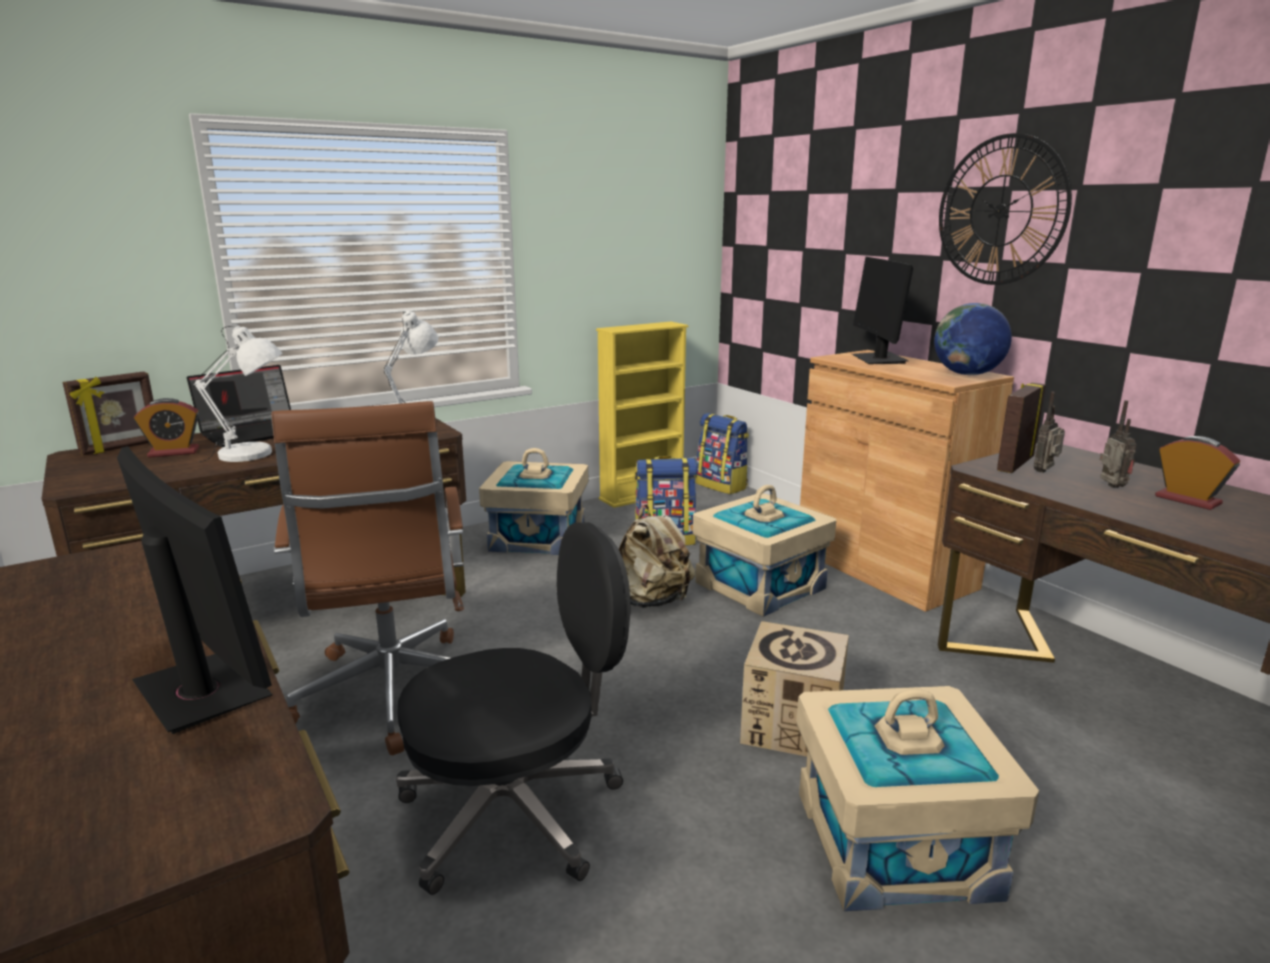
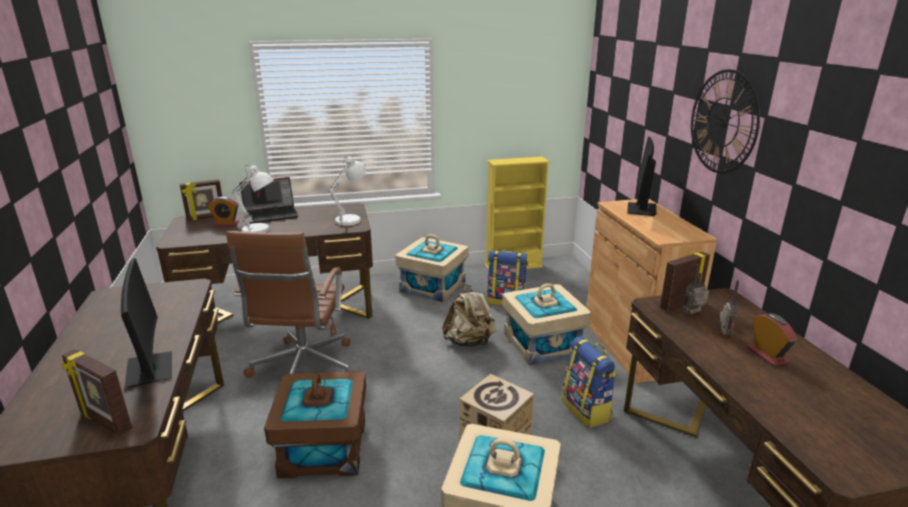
camera: 20 degrees right, 5 degrees up
black office chair [396,522,631,895] -> brown storage box [264,371,366,478]
backpack [696,413,749,494] -> backpack moved to [562,336,616,428]
globe [934,303,1012,375] -> none
none -> picture frame [61,349,132,436]

